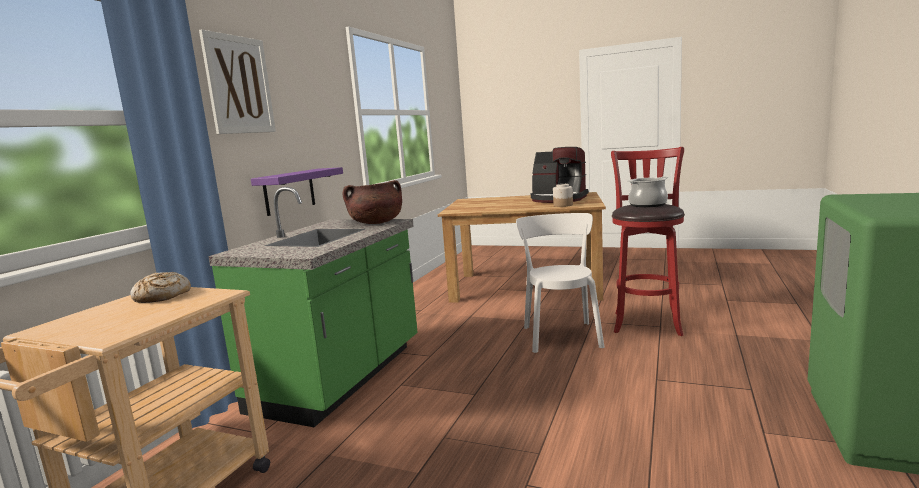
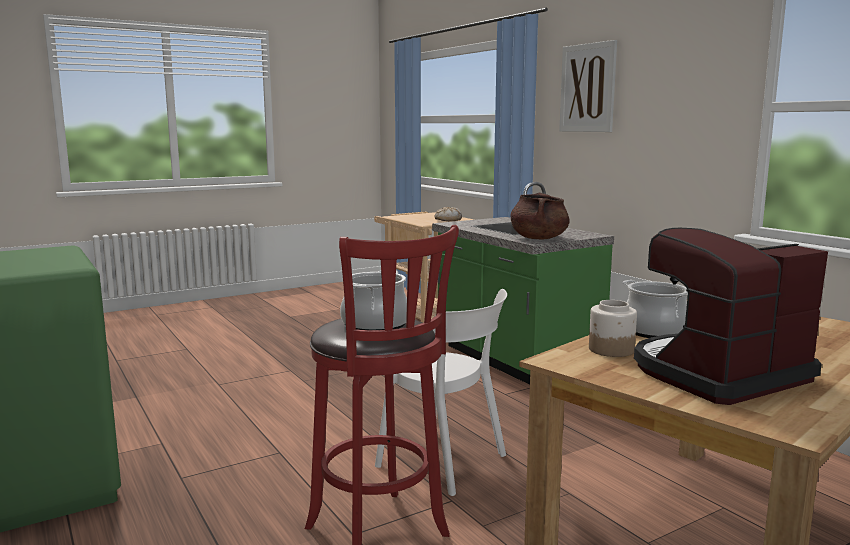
camera: 125 degrees right, 0 degrees up
purple shelf [251,167,343,216] -> none
none -> cooking pot [623,280,688,338]

